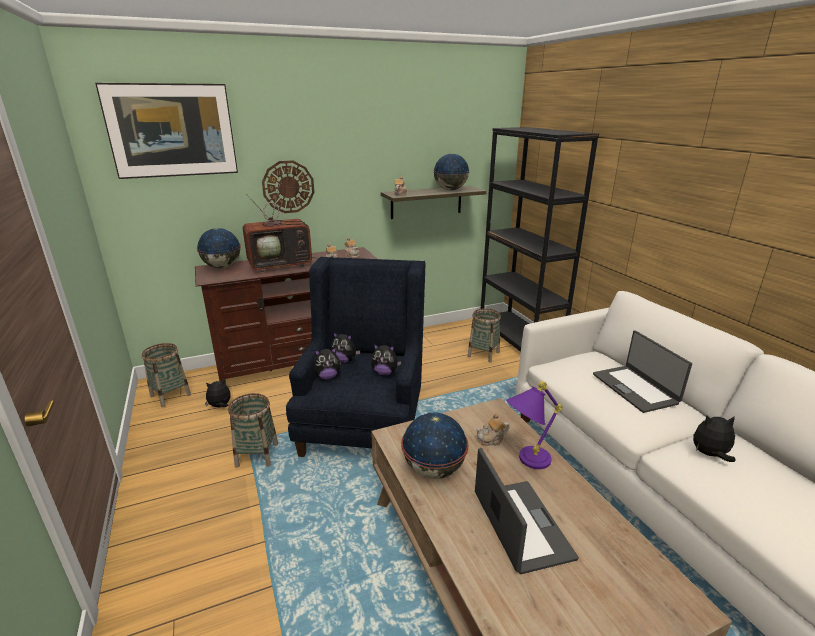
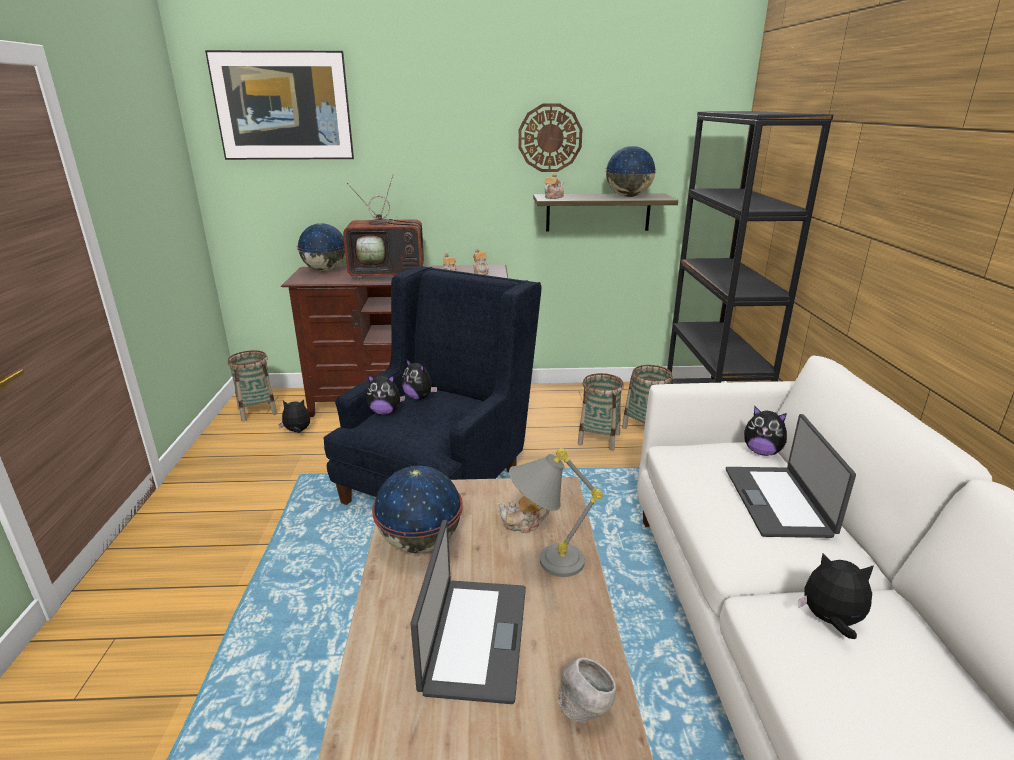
camera: 20 degrees right, 0 degrees up
basket [228,393,278,468] -> basket moved to [578,373,624,451]
wall clock [262,160,315,213] -> wall clock moved to [518,103,583,172]
plush toy [371,344,401,376] -> plush toy moved to [744,406,787,456]
purple table lamp [506,381,563,469] -> grey table lamp [509,448,603,577]
none -> grey bowl [558,657,616,723]

